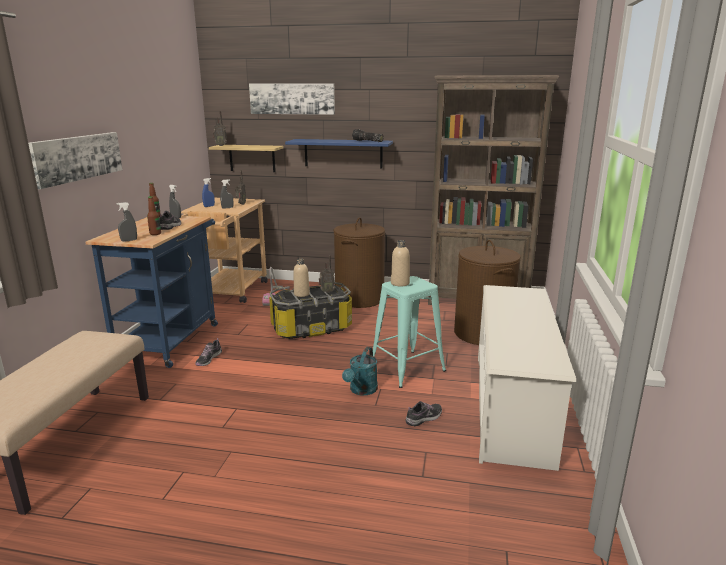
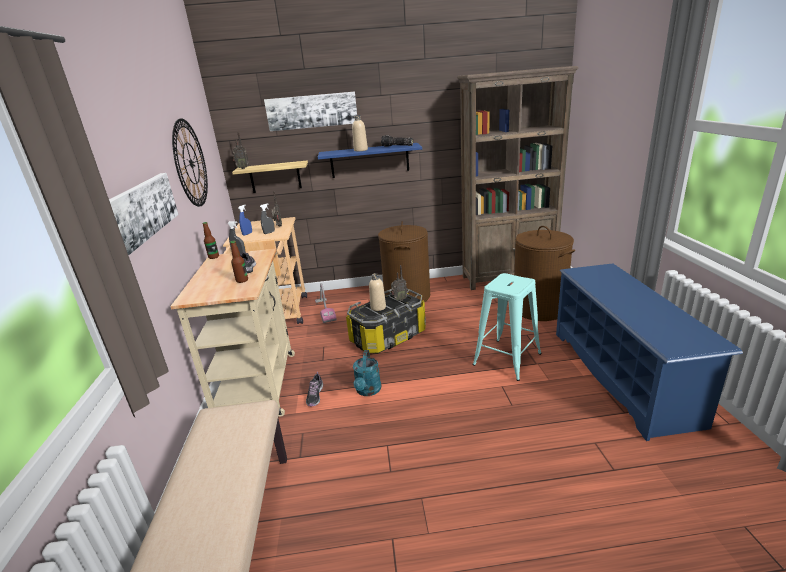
camera: 15 degrees left, 5 degrees up
blue cart [85,216,218,368] -> beige cart [170,248,295,417]
grey spray bottle [116,202,137,242] -> none
turquoise watering can [342,347,378,395] -> turquoise watering can moved to [353,350,381,396]
beige bottle [391,240,410,286] -> beige bottle moved to [352,115,368,151]
shoe [405,401,442,426] -> none
white shoe rack [478,285,576,471] -> blue shoe rack [556,263,743,441]
none -> wall clock [172,118,208,207]

